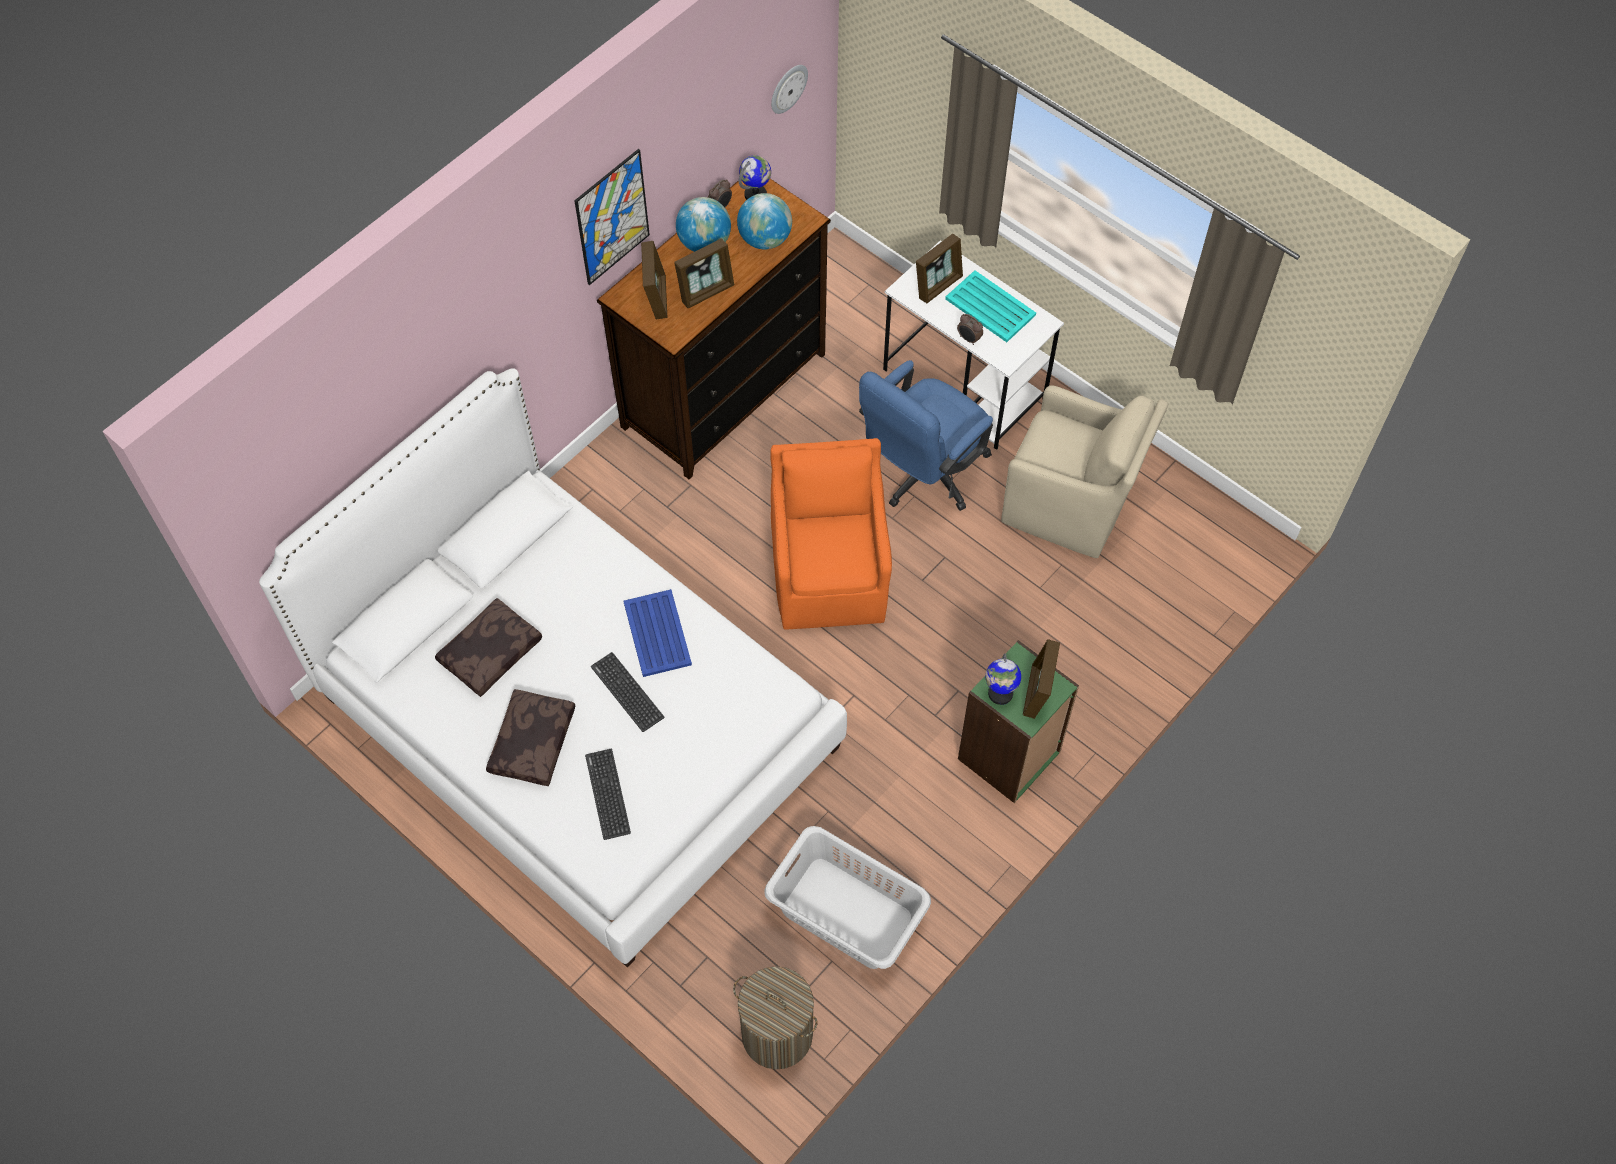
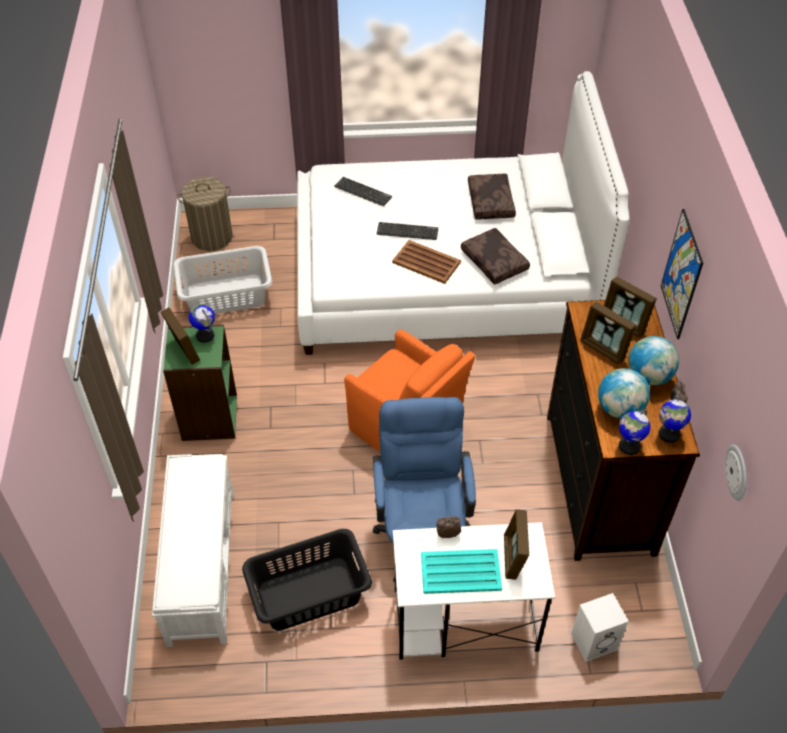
camera: 135 degrees right, 10 degrees down
brown pillow [486,689,575,786] -> brown pillow moved to [461,228,530,285]
blue tray [623,589,692,677] -> brown tray [392,240,461,284]
picture frame [674,238,734,308] -> picture frame turned 60 degrees counterclockwise [580,302,636,364]
beige armchair [1001,385,1168,558] -> black laundry basket [242,529,372,631]
none -> white bench [152,454,234,647]
none -> white speaker [571,593,629,662]
none -> globe [619,410,651,455]

